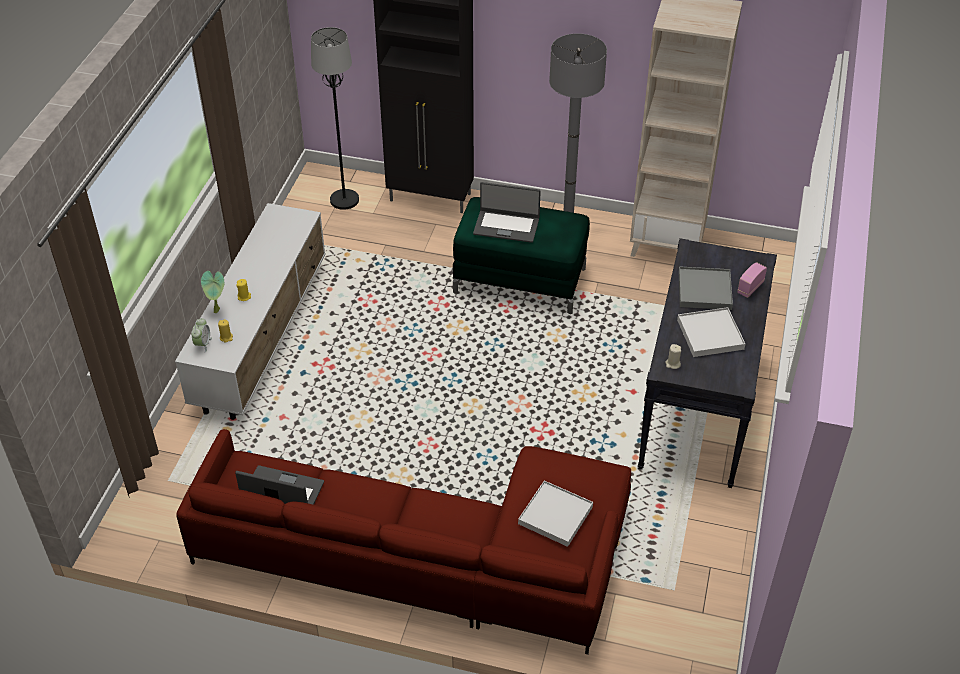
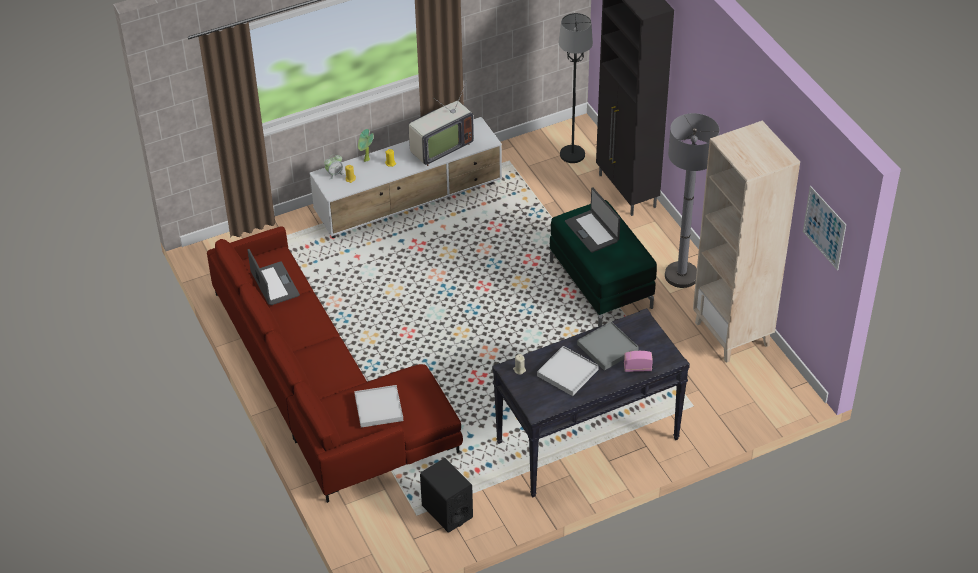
camera: 50 degrees right, 0 degrees up
none -> television [409,81,474,166]
none -> black speaker [420,458,473,533]
none -> picture [803,186,846,271]

